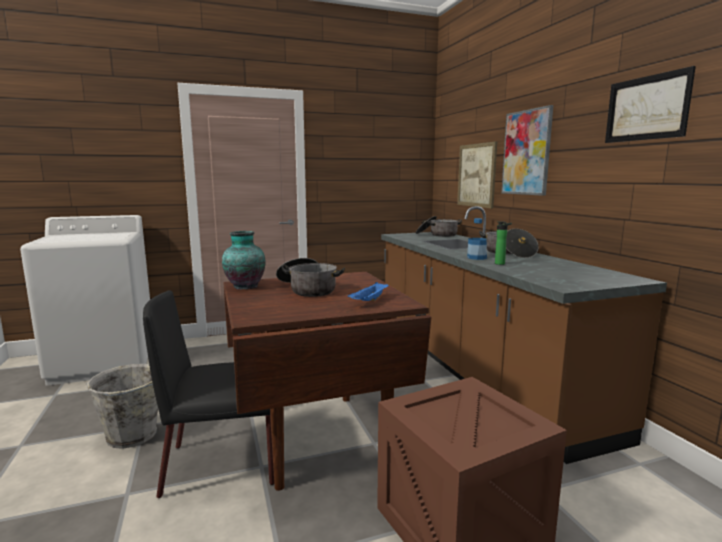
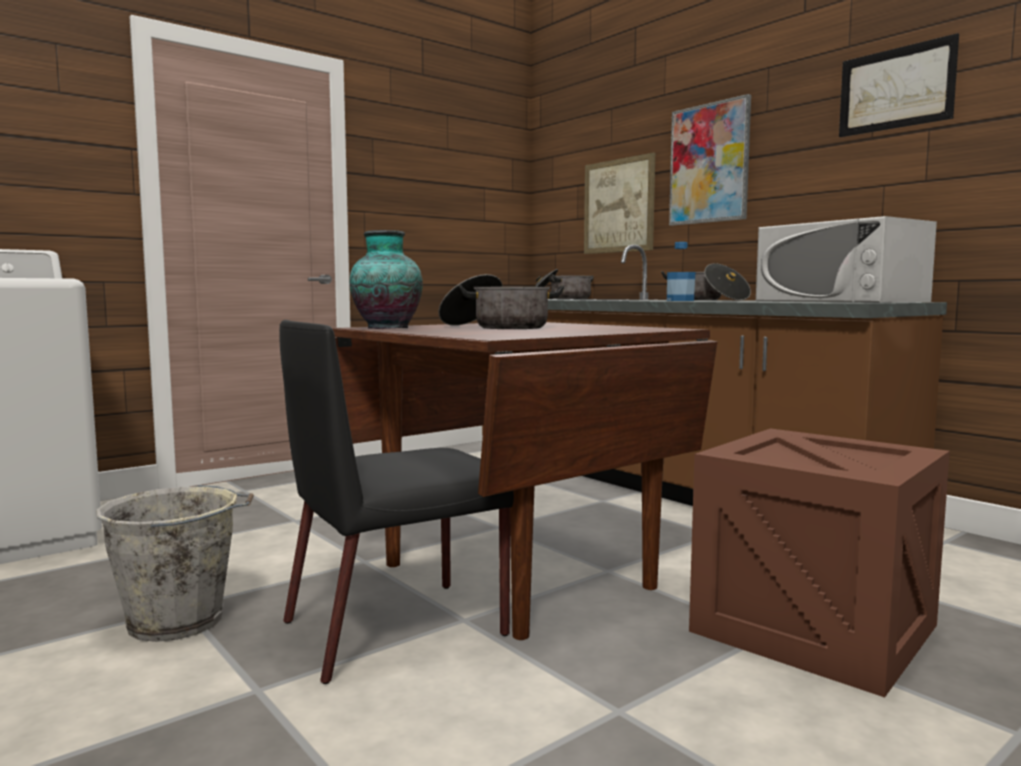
camera: 20 degrees left, 5 degrees down
blue tray [348,282,389,301] -> none
bottle [495,221,512,265] -> none
none -> white microwave [756,216,937,303]

